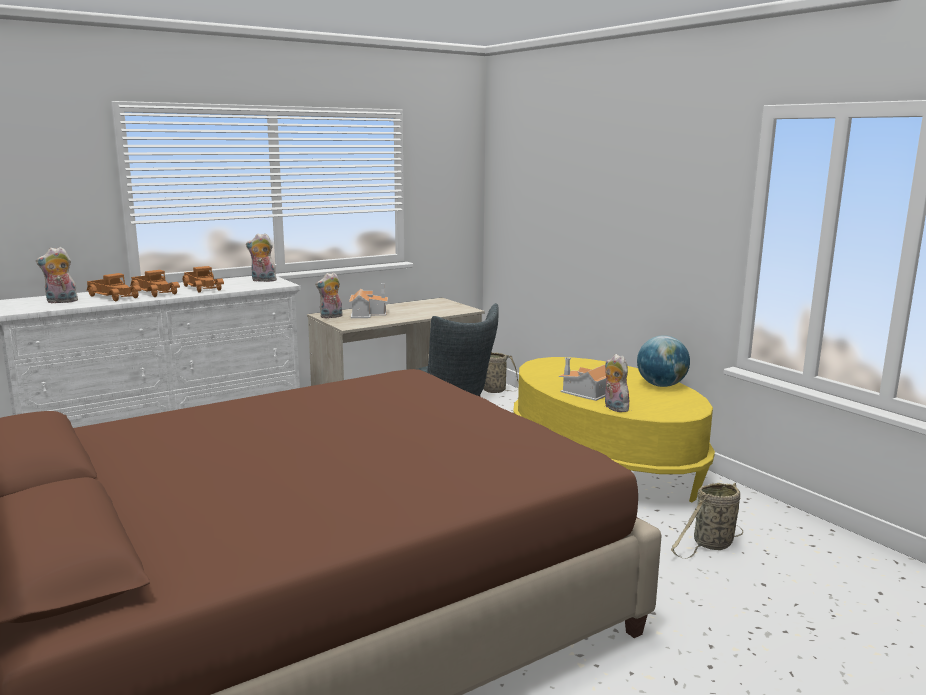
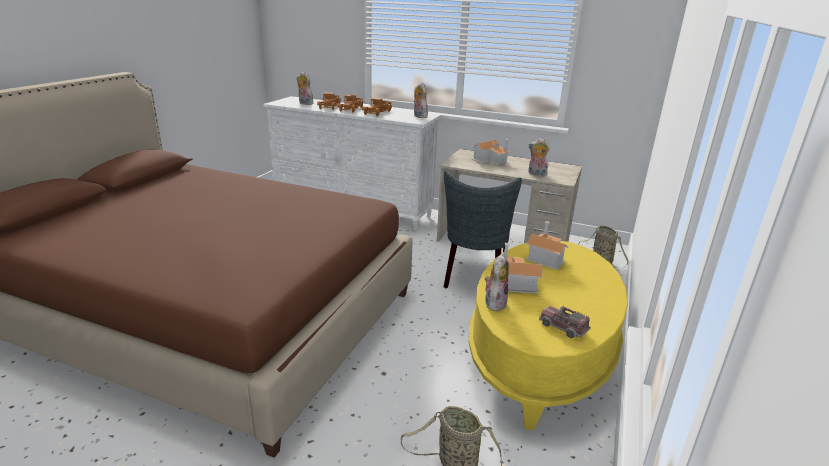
camera: 55 degrees right, 10 degrees up
plush toy [315,272,343,318] -> plush toy moved to [528,138,550,177]
globe [637,335,690,387] -> none
none -> toy house [526,221,568,270]
none -> toy truck [539,306,591,338]

